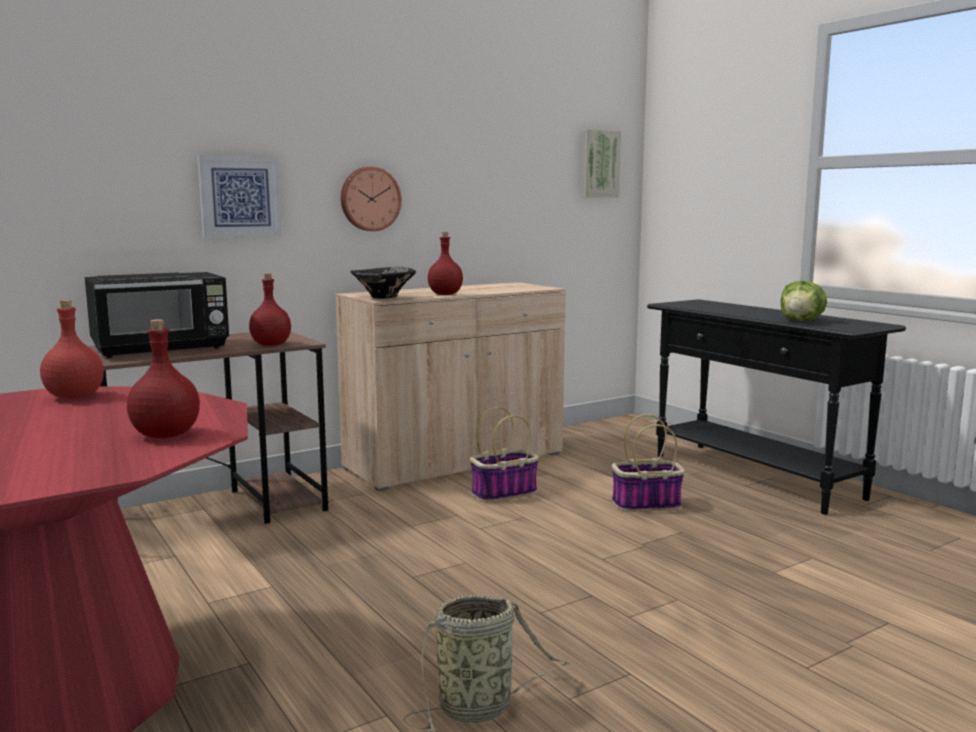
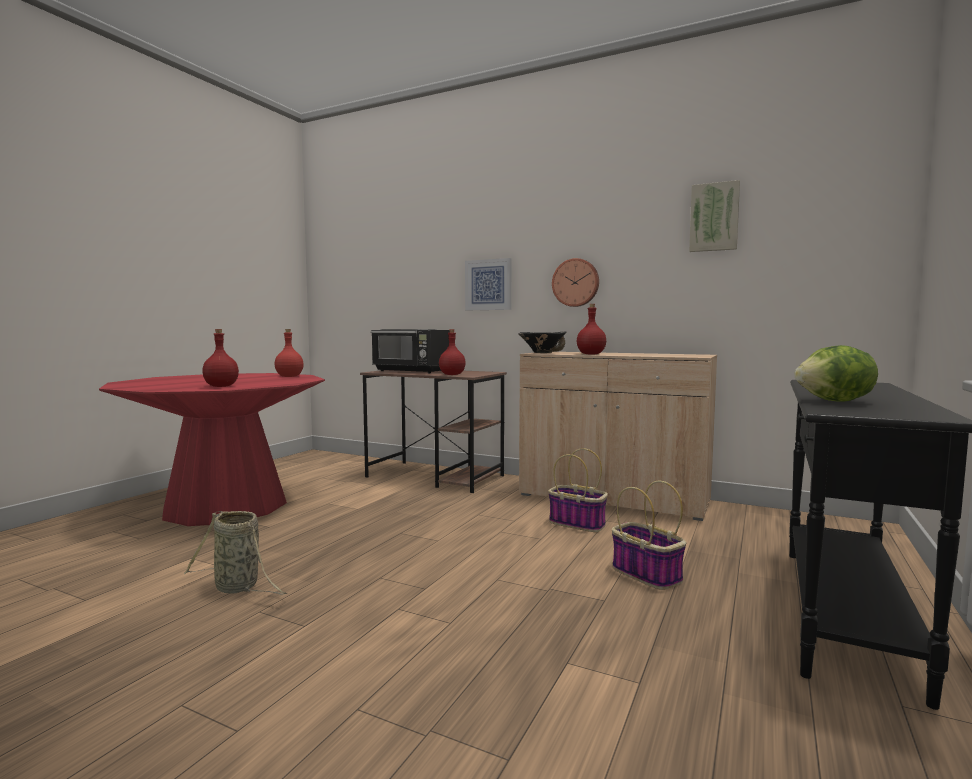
camera: 60 degrees right, 5 degrees down
picture [582,129,621,198] -> picture moved to [689,180,740,252]

